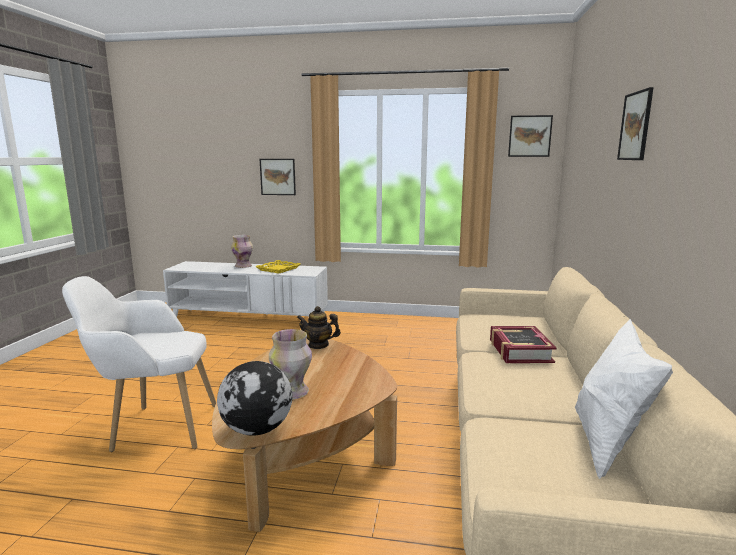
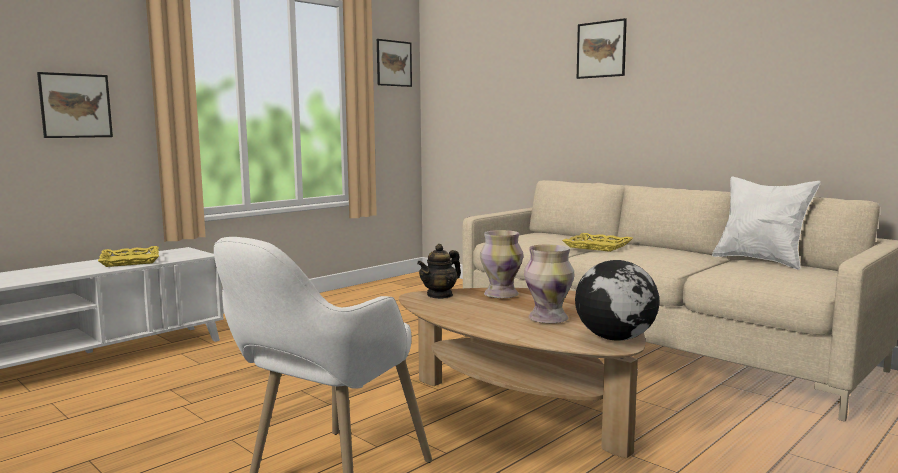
camera: 55 degrees left, 5 degrees down
vase [231,235,253,268] -> vase moved to [480,230,523,298]
book [490,326,557,363] -> yellow tray [562,233,633,252]

